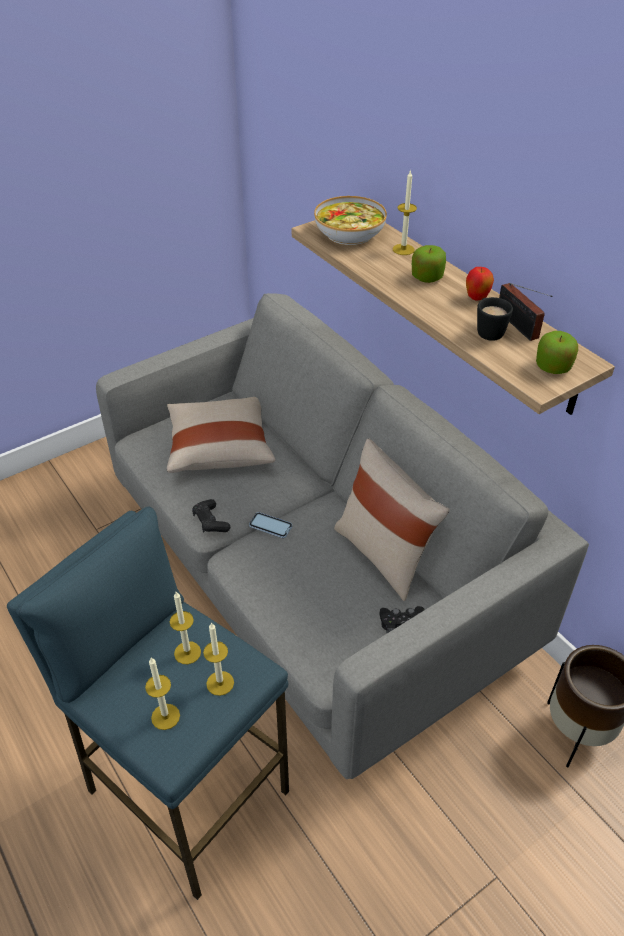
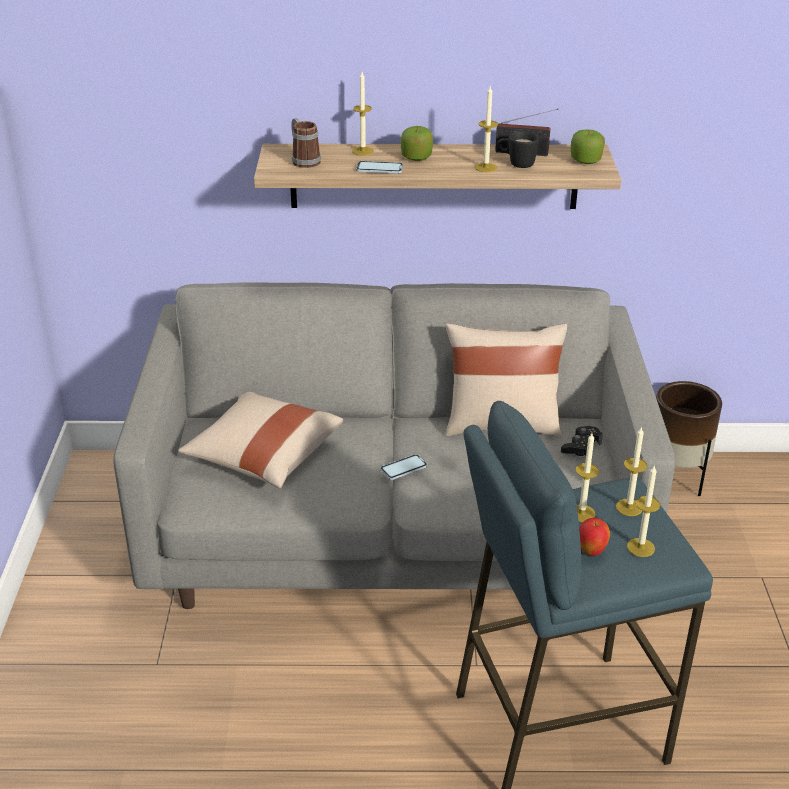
camera: 55 degrees left, 10 degrees down
black game controller [192,499,230,533] -> none
bowl [314,196,387,245] -> mug [291,118,321,168]
apple [466,267,494,300] -> apple moved to [579,518,610,556]
none -> phone [356,161,403,174]
none -> candle [475,86,498,172]

